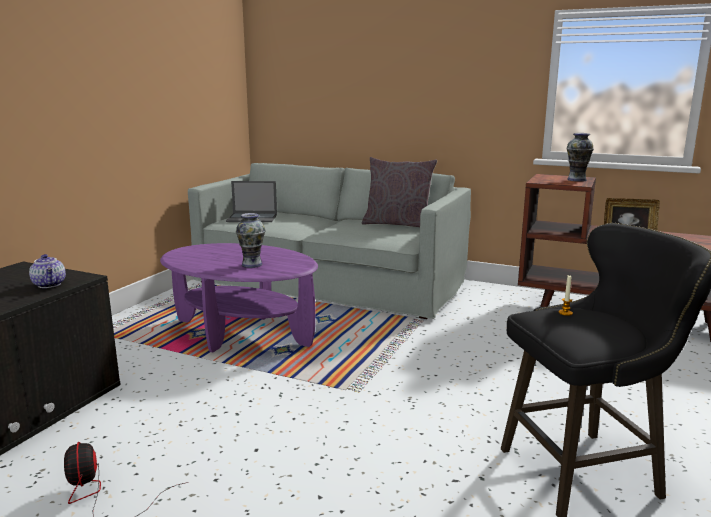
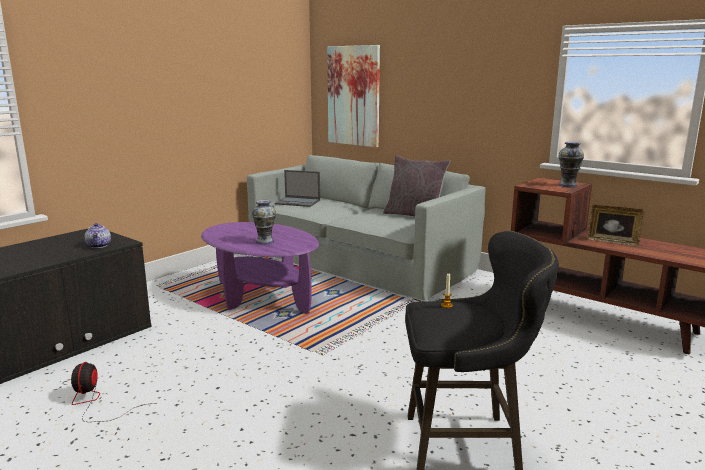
camera: 15 degrees right, 0 degrees up
none -> picture [327,45,380,147]

